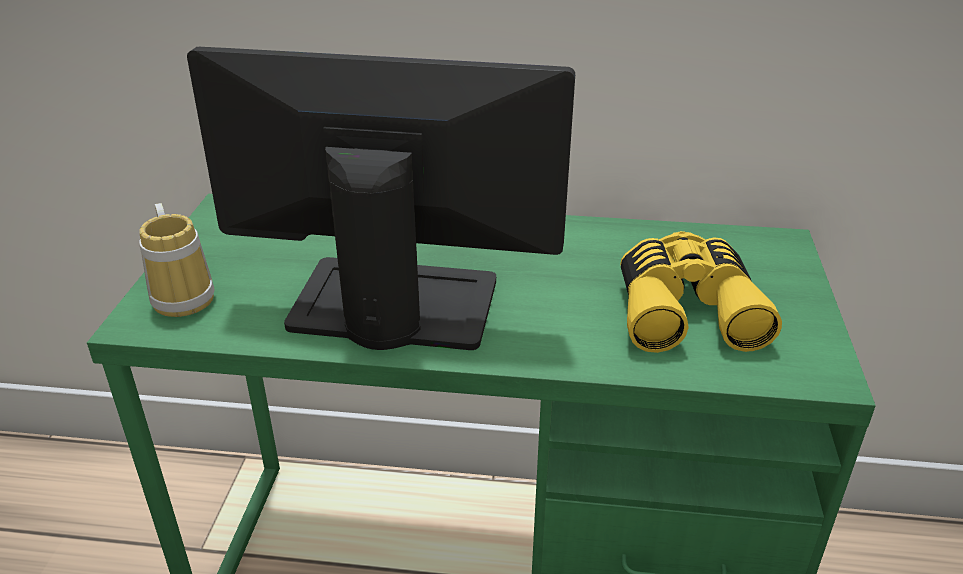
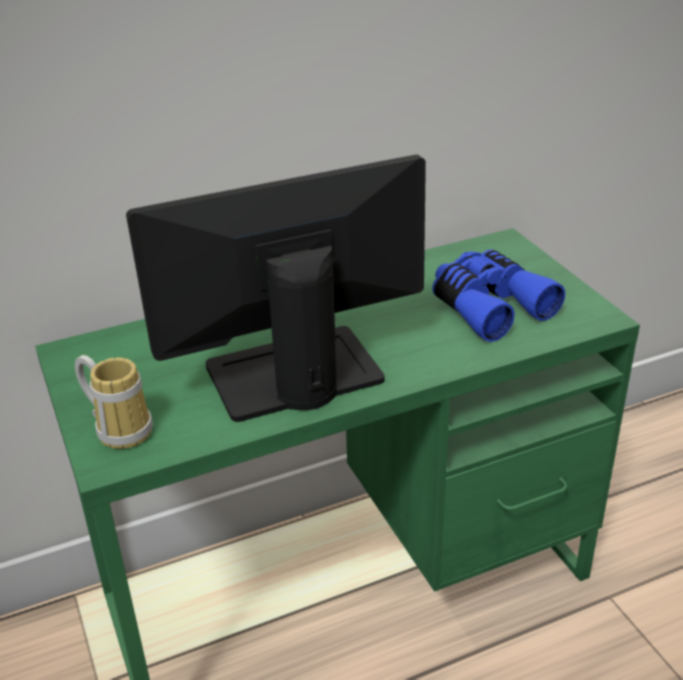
camera: 30 degrees left, 0 degrees up
yellow binoculars [620,231,782,353] -> blue binoculars [432,249,565,342]

